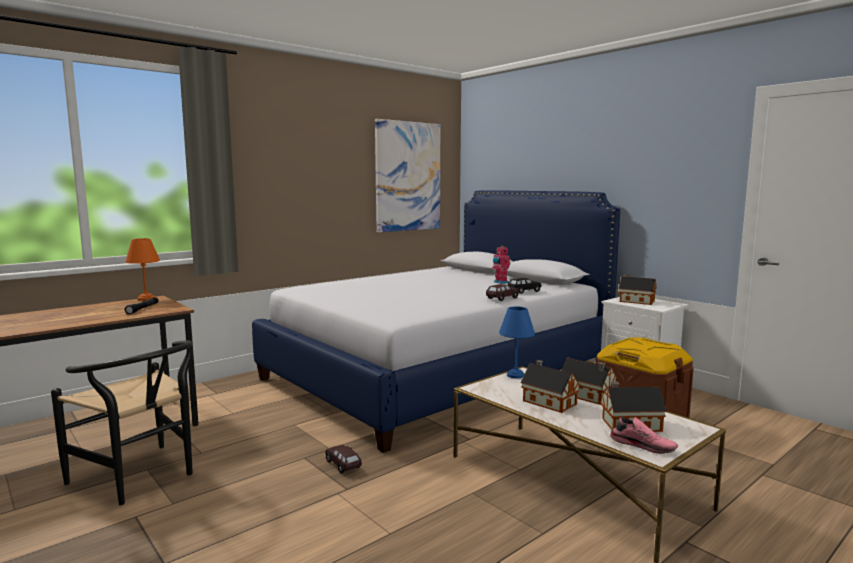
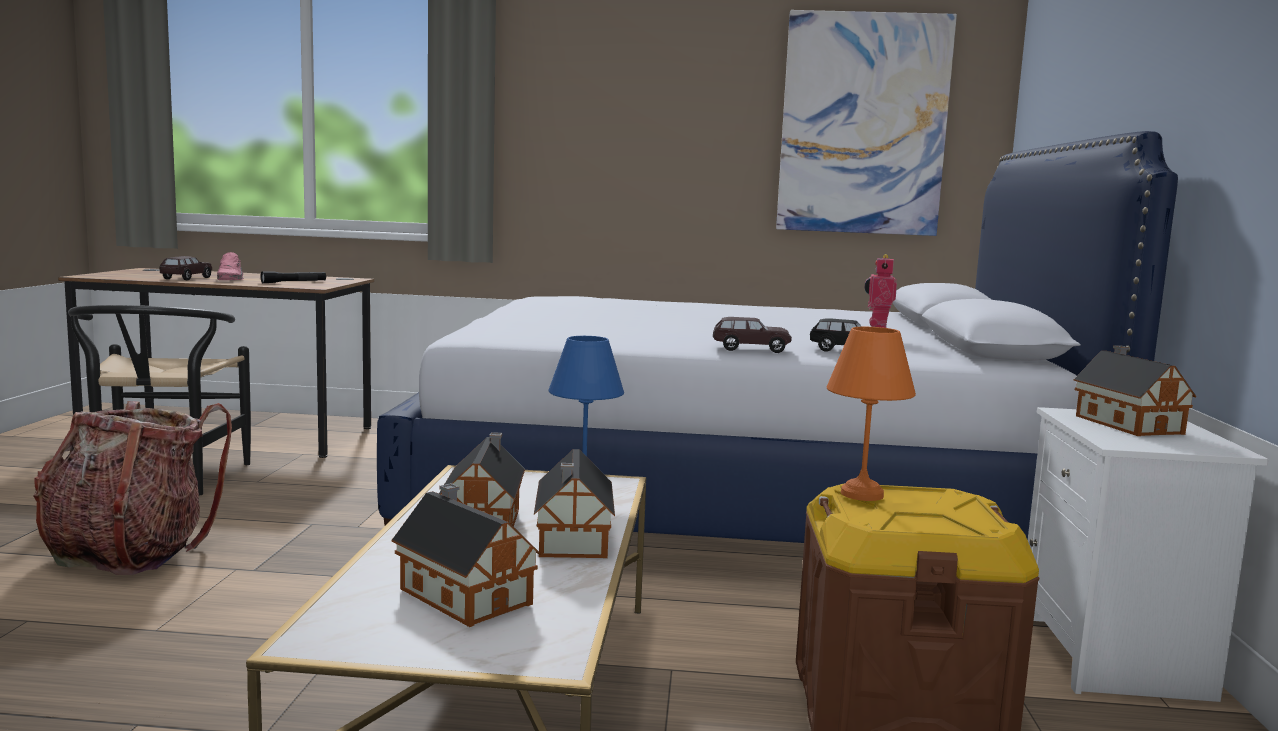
camera: 45 degrees right, 0 degrees up
orange table lamp [125,238,160,301] -> orange table lamp moved to [827,327,916,501]
brown toy car [325,445,362,474] -> brown toy car moved to [160,256,212,280]
pink shoe [610,417,678,454] -> pink shoe moved to [217,252,244,280]
none -> backpack [33,401,232,575]

